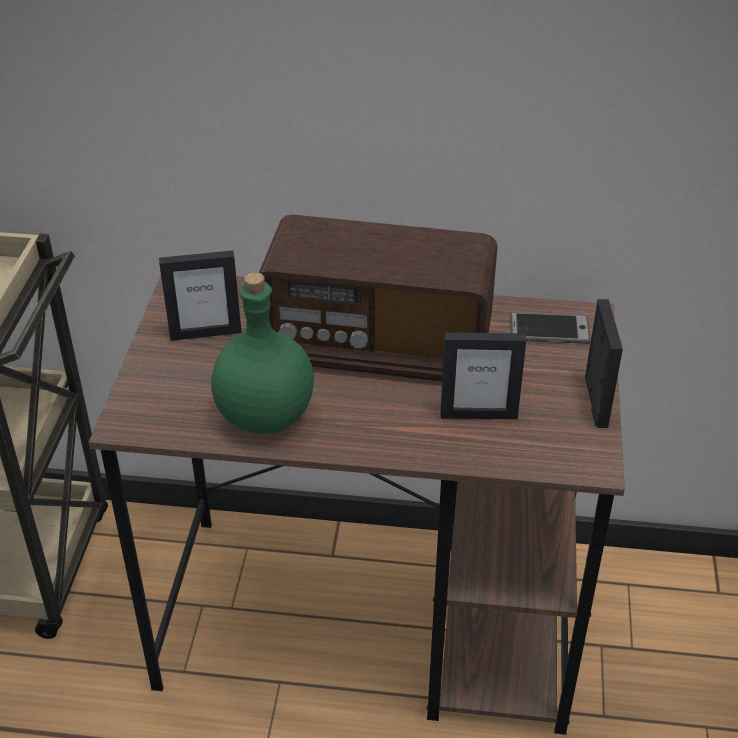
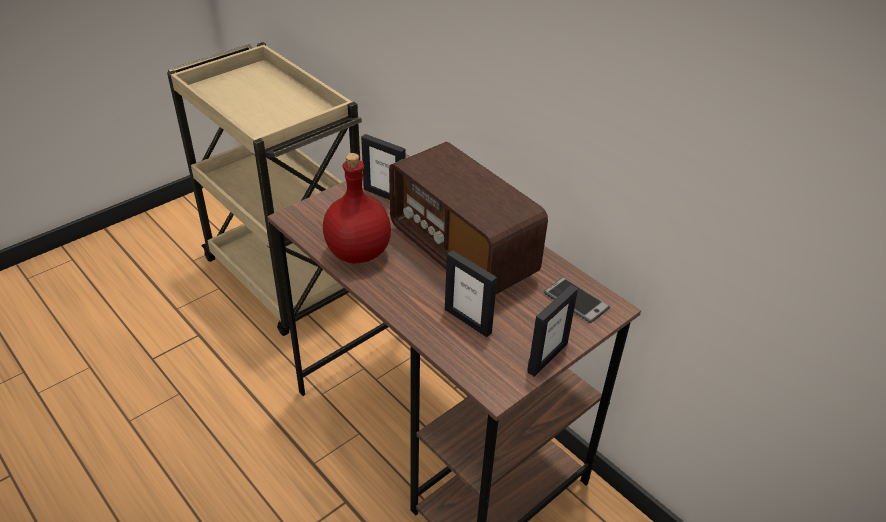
camera: 40 degrees right, 0 degrees up
green bottle [211,272,314,434] -> red bottle [323,153,391,264]

